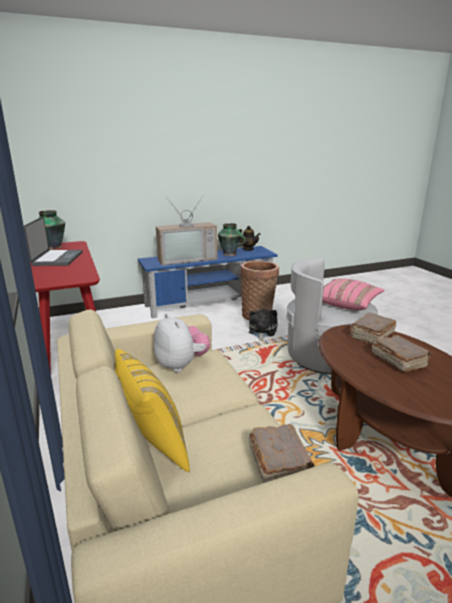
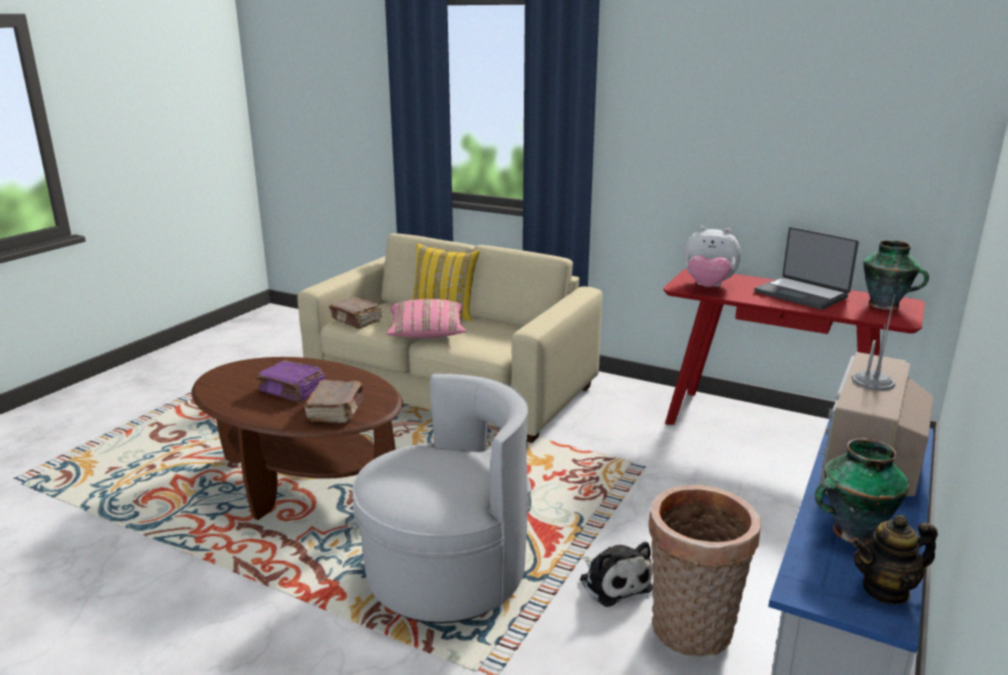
camera: 140 degrees right, 0 degrees up
plush toy [153,313,210,372] -> plush toy moved to [683,226,741,287]
pink pillow [323,278,385,310] -> pink pillow moved to [386,299,466,338]
brown book [372,335,432,372] -> purple book [256,360,326,403]

